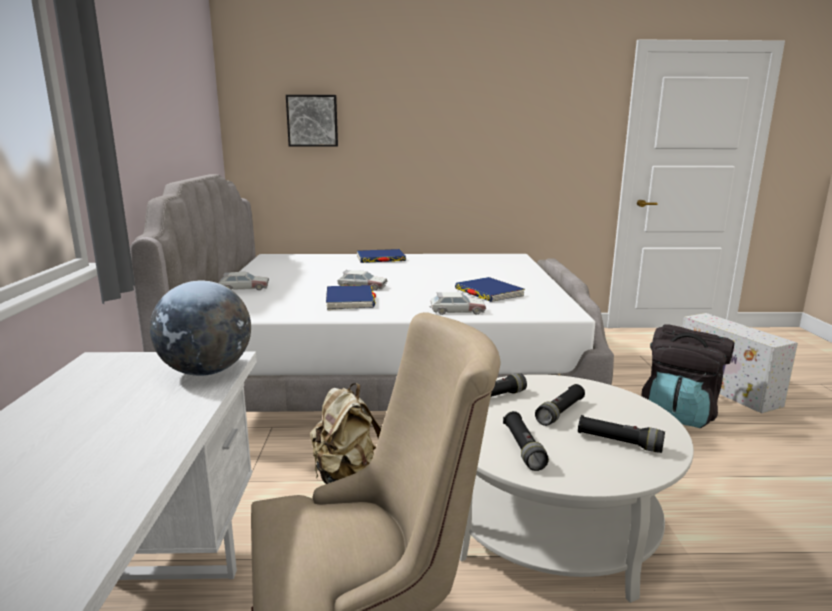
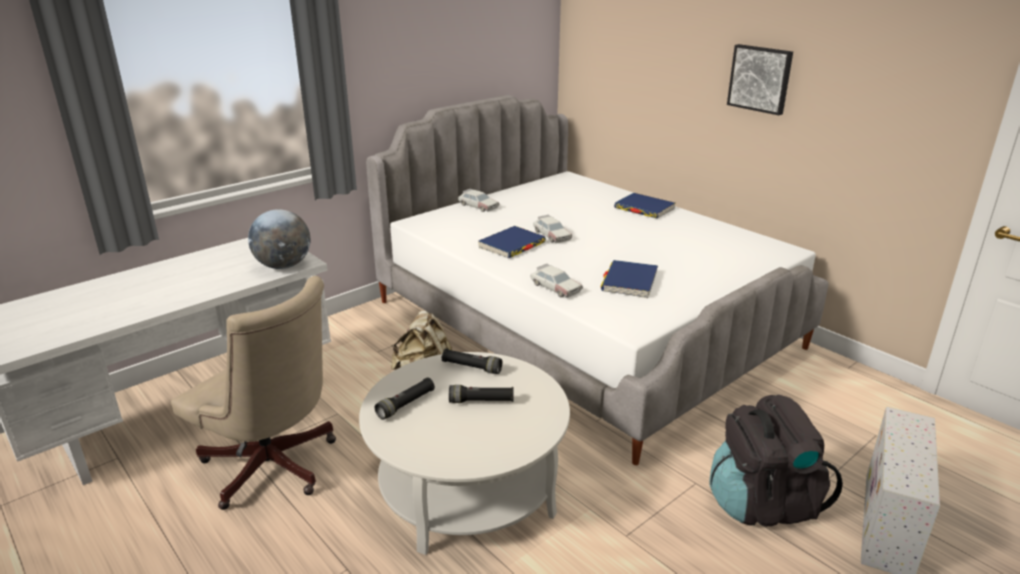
camera: 50 degrees right, 10 degrees up
picture [286,95,338,147] -> picture moved to [727,44,793,115]
black flashlight [578,415,665,453] -> none

